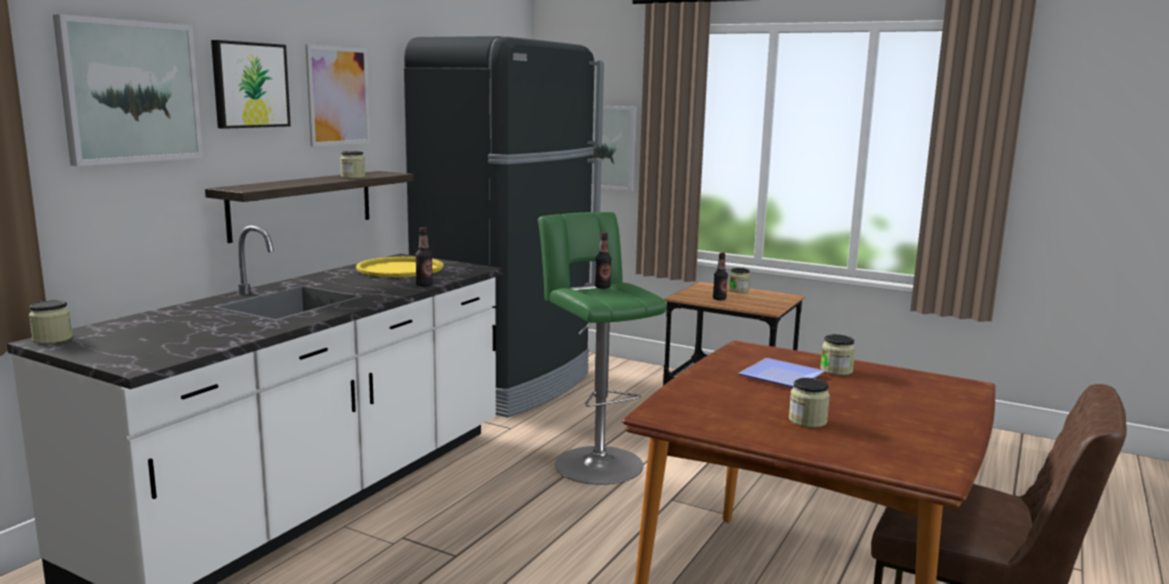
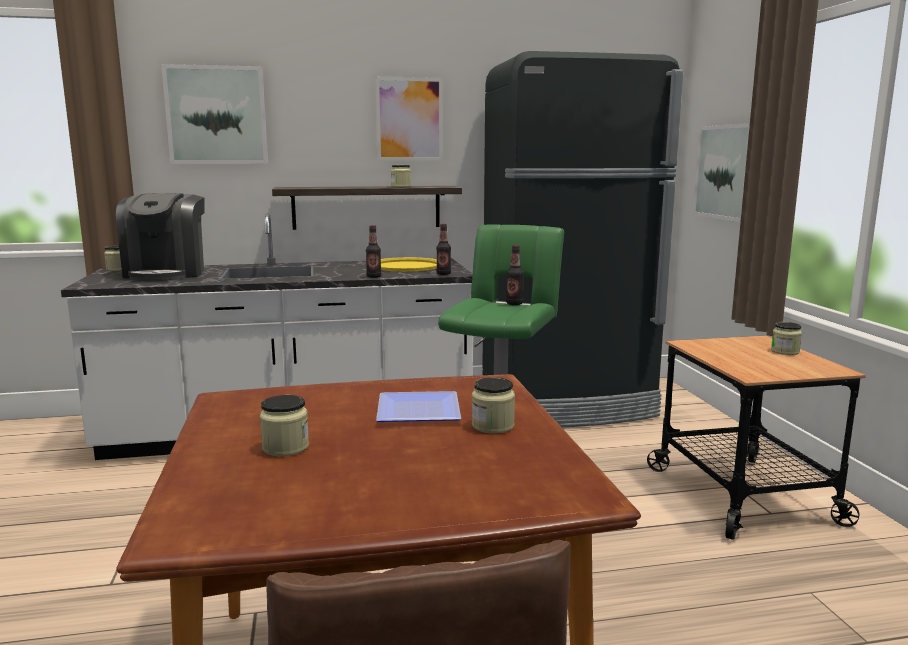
camera: 50 degrees right, 0 degrees up
picture [211,40,291,129] -> none
bottle [713,253,728,300] -> bottle moved to [436,224,451,275]
none -> coffee machine [116,193,204,281]

